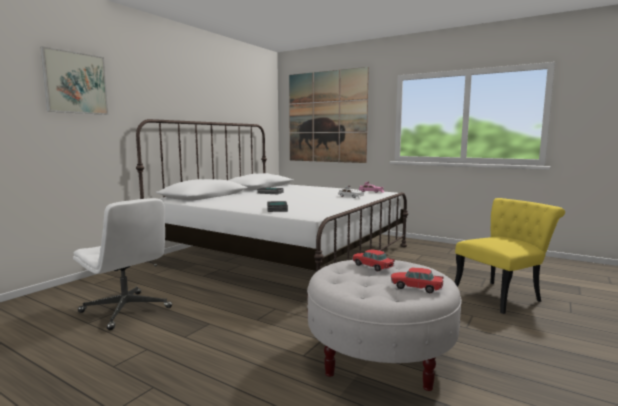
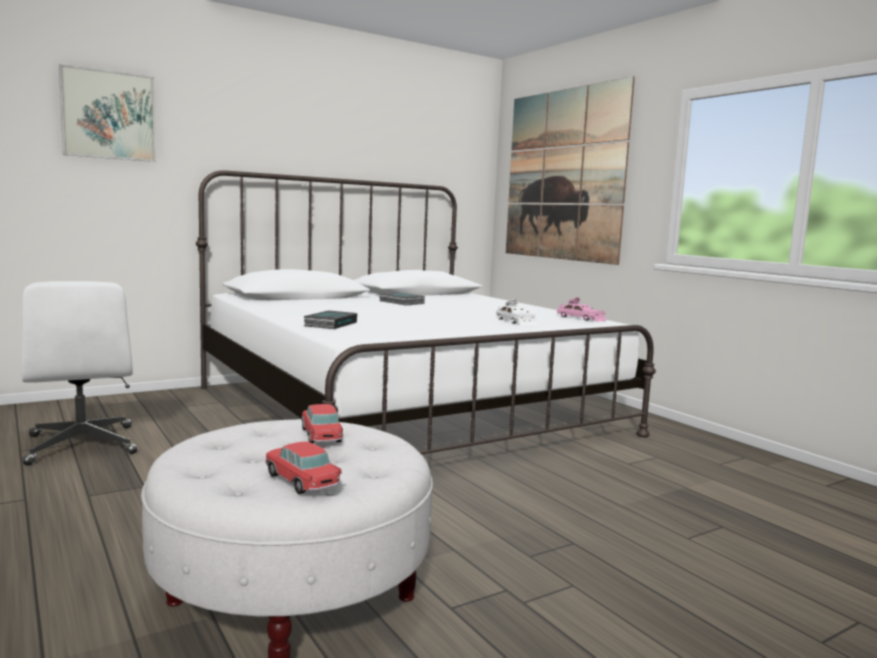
camera: 25 degrees right, 0 degrees up
yellow chair [454,198,565,314] -> none

